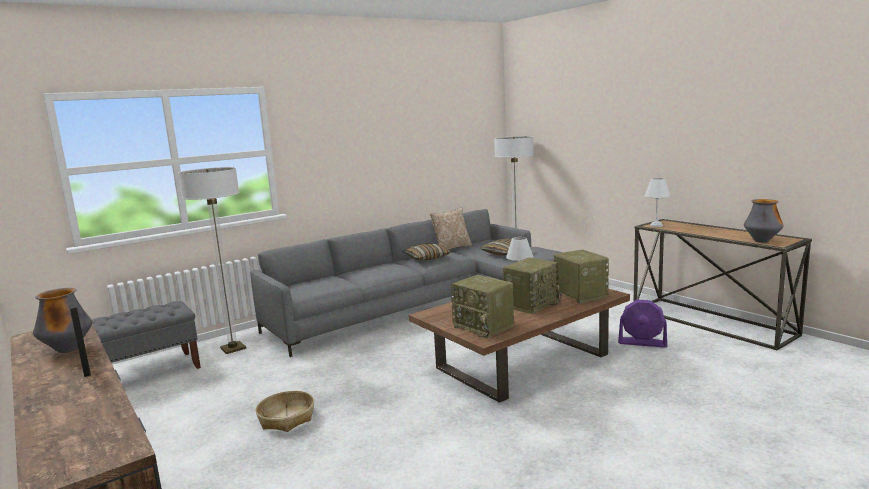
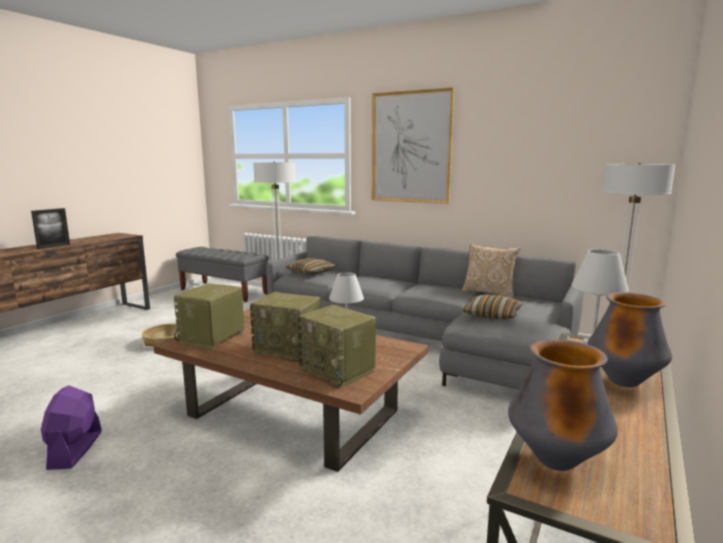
camera: 65 degrees right, 0 degrees up
vase [33,288,92,353] -> vase moved to [588,292,672,387]
pillow [403,243,450,260] -> pillow moved to [285,258,337,274]
radio [554,249,609,304] -> radio turned 90 degrees clockwise [298,305,376,388]
purple fan [618,300,667,348] -> purple fan moved to [41,385,102,470]
none -> picture [372,87,454,204]

